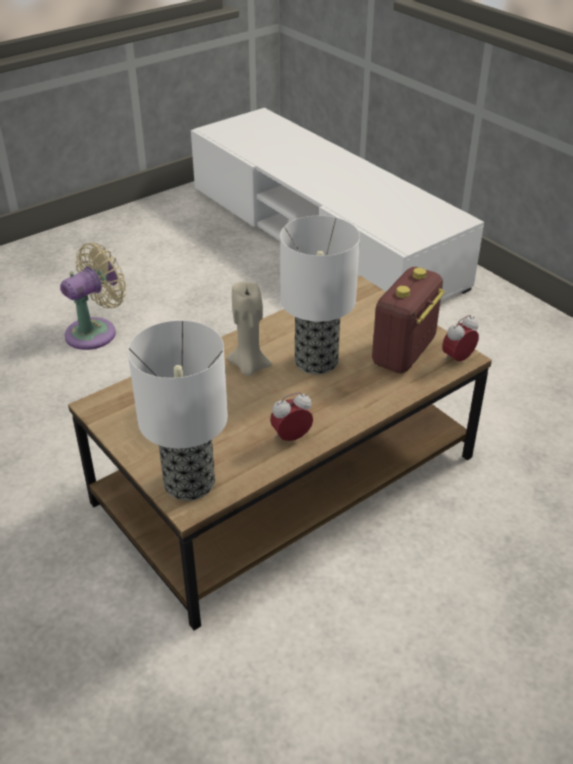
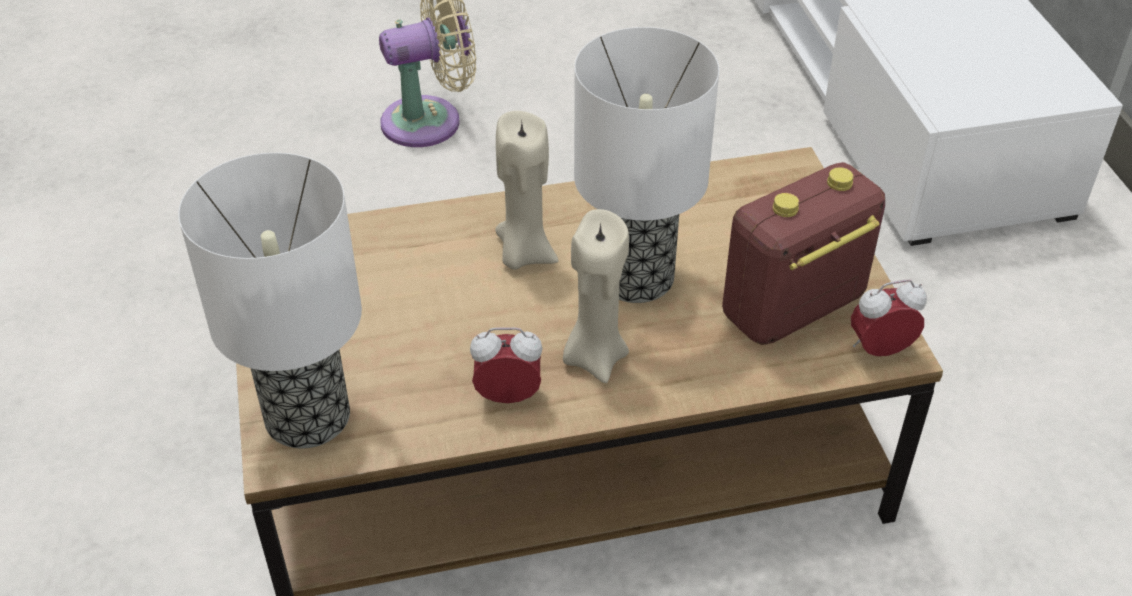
camera: 25 degrees right, 5 degrees up
none -> beige candle [563,209,629,383]

